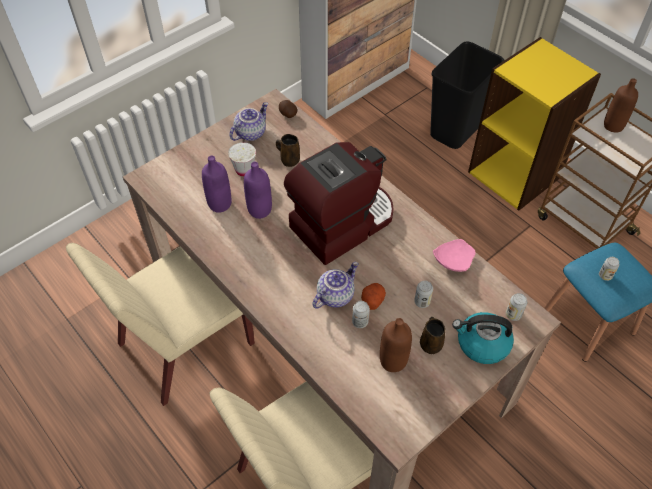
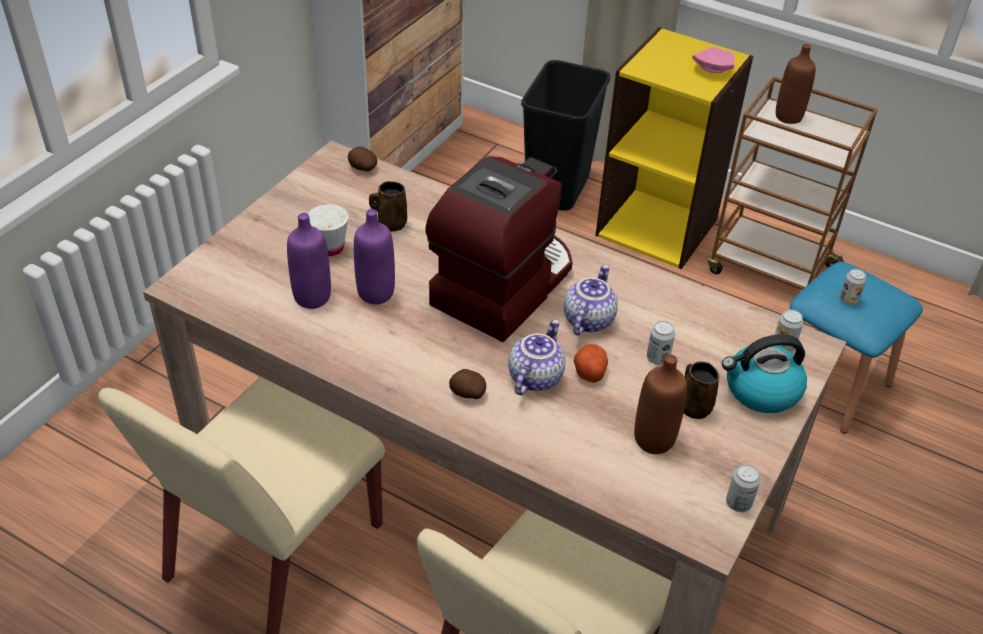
camera: 20 degrees left, 10 degrees down
teapot [229,102,268,141] -> teapot moved to [564,265,618,336]
can [352,301,370,328] -> can moved to [726,464,761,512]
pink plate [433,239,476,272] -> pink plate moved to [692,47,735,73]
none -> potato [449,369,486,399]

